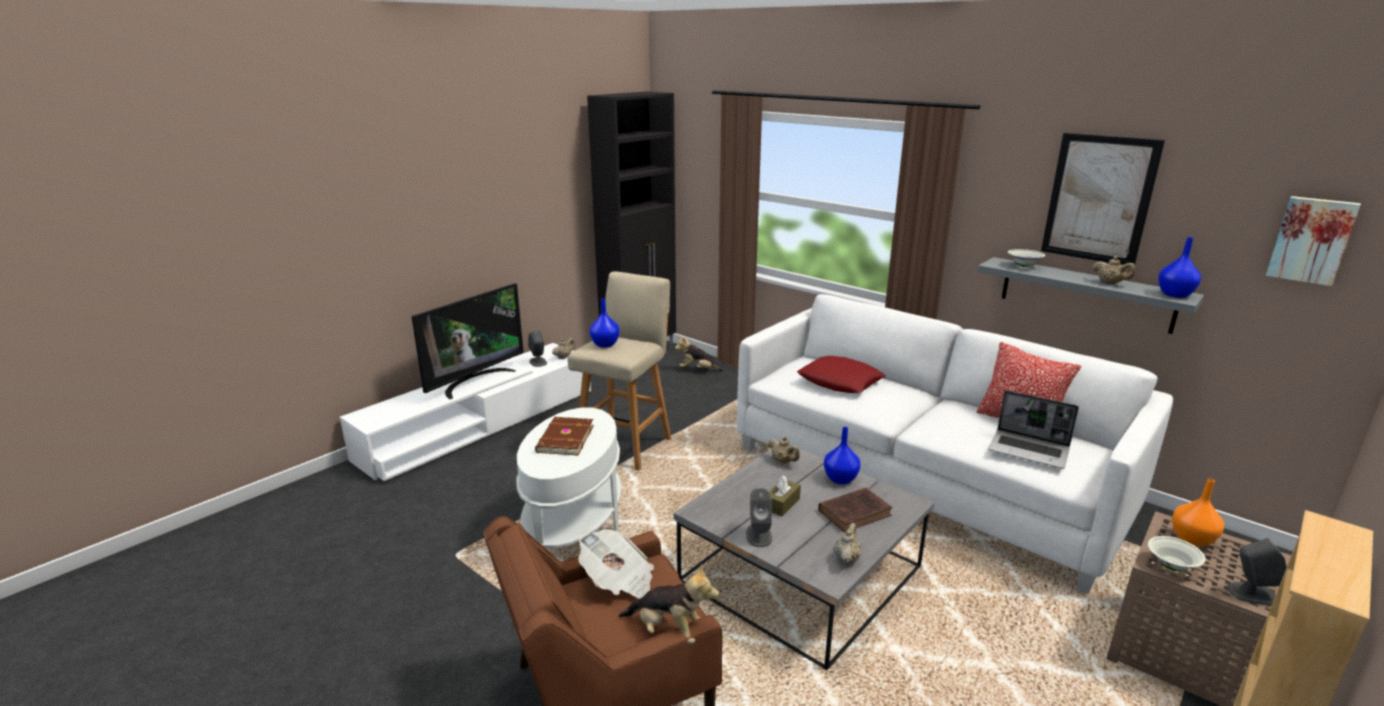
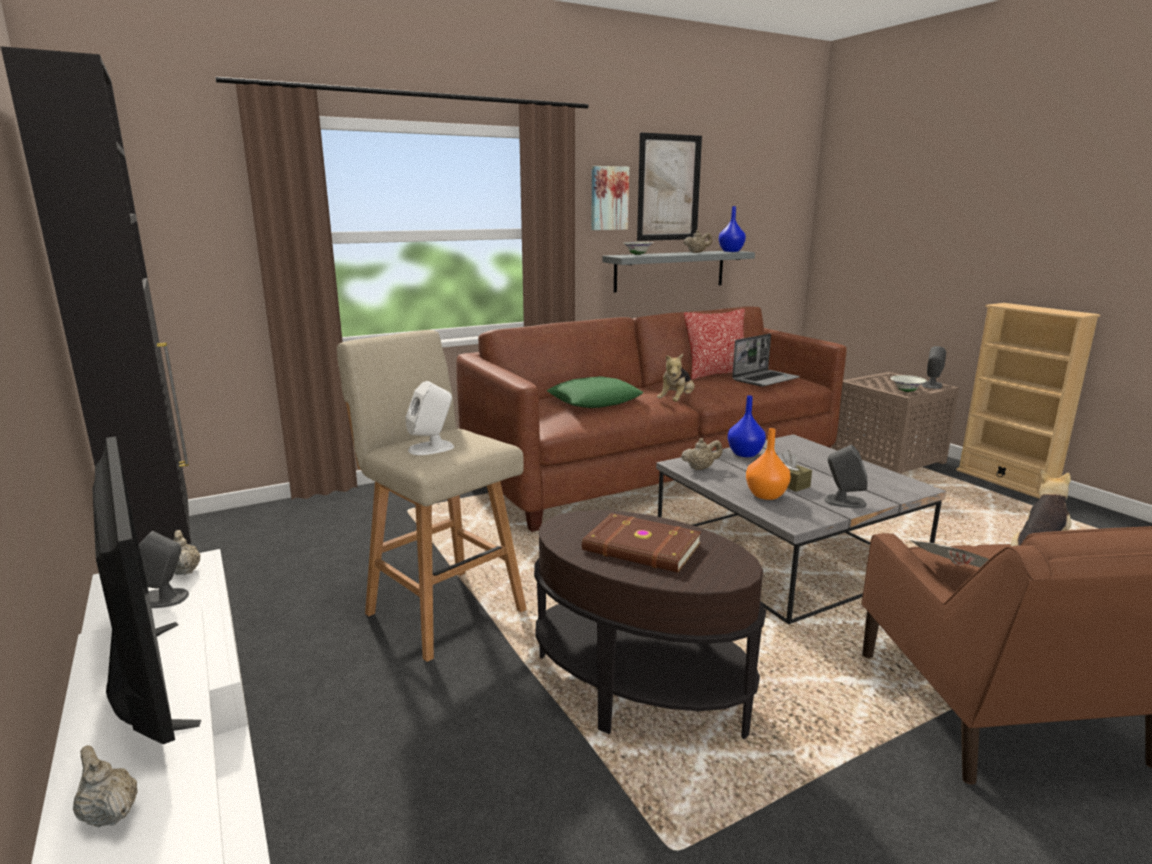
camera: 70 degrees left, 5 degrees down
white side table [516,408,622,548] -> brown side table [534,510,766,739]
blue vase [590,298,620,348] -> white speaker [406,381,454,455]
plush toy [675,336,724,371] -> plush toy moved to [657,354,694,402]
white sofa [737,294,1173,594] -> brown sofa [456,306,847,532]
red pillow [797,356,886,393] -> green pillow [547,376,643,408]
brown book [818,488,892,533] -> none
beige teapot [834,523,861,565] -> beige teapot moved to [73,746,138,828]
orange vase [1172,479,1224,547] -> orange vase moved to [746,428,791,500]
picture [1266,196,1361,286] -> picture moved to [591,166,629,230]

